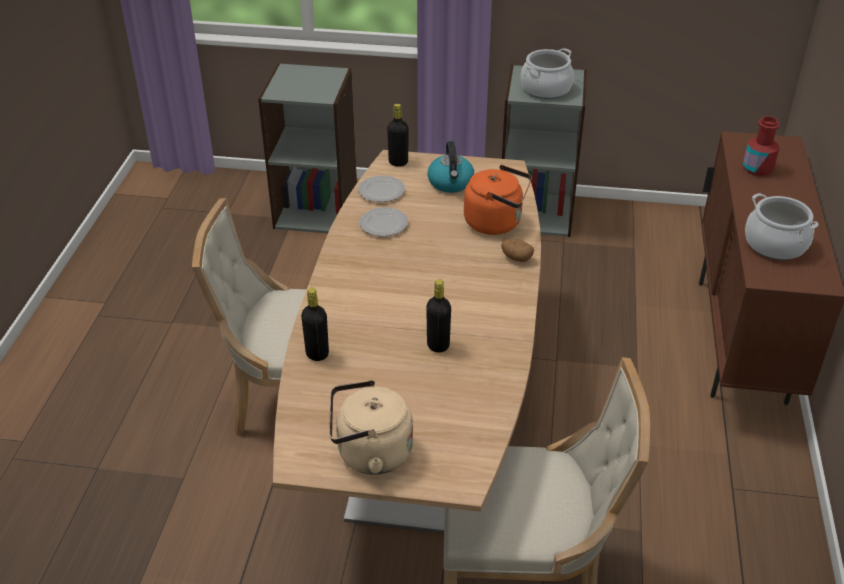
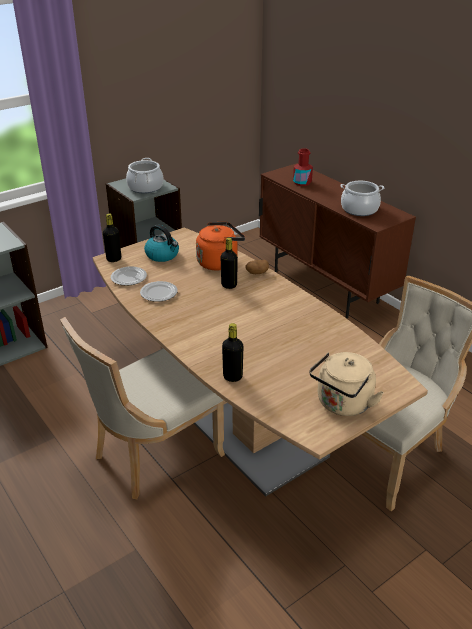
camera: 45 degrees left, 5 degrees down
black bottle [426,279,451,353] -> black bottle moved to [221,238,238,289]

